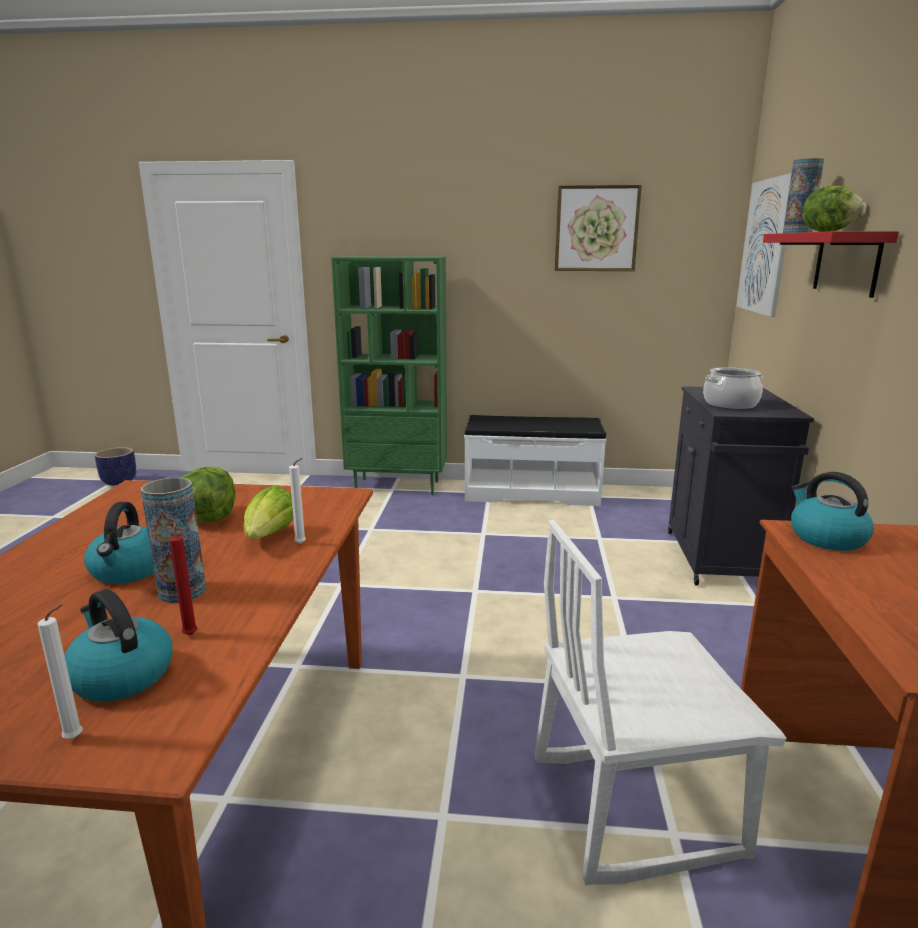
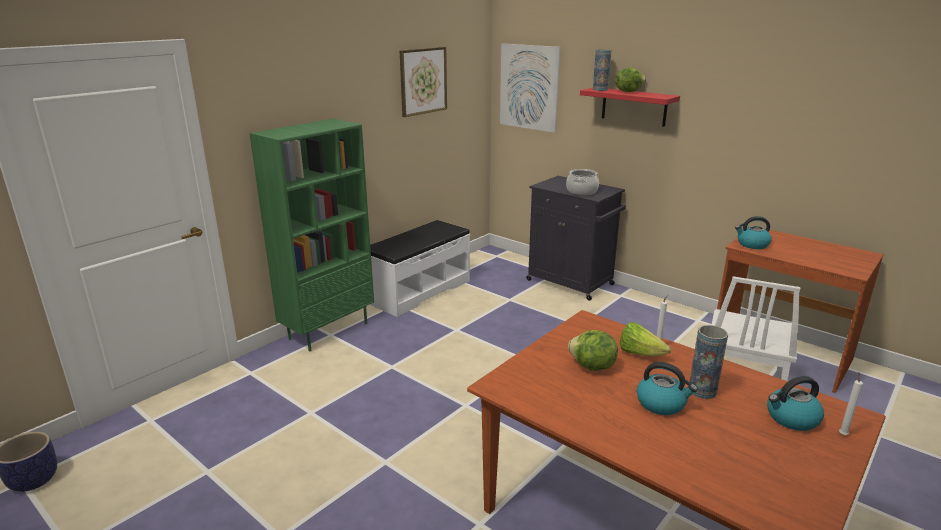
camera: 55 degrees left, 5 degrees up
red candle [169,522,198,636] -> none

